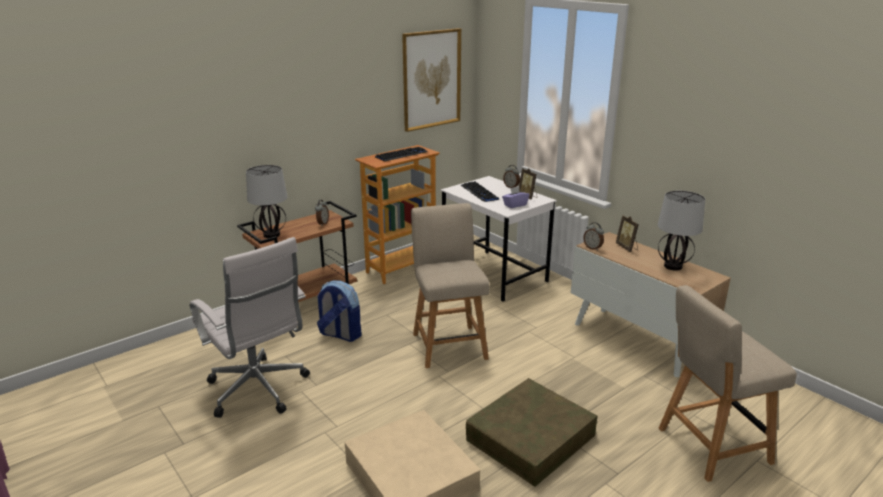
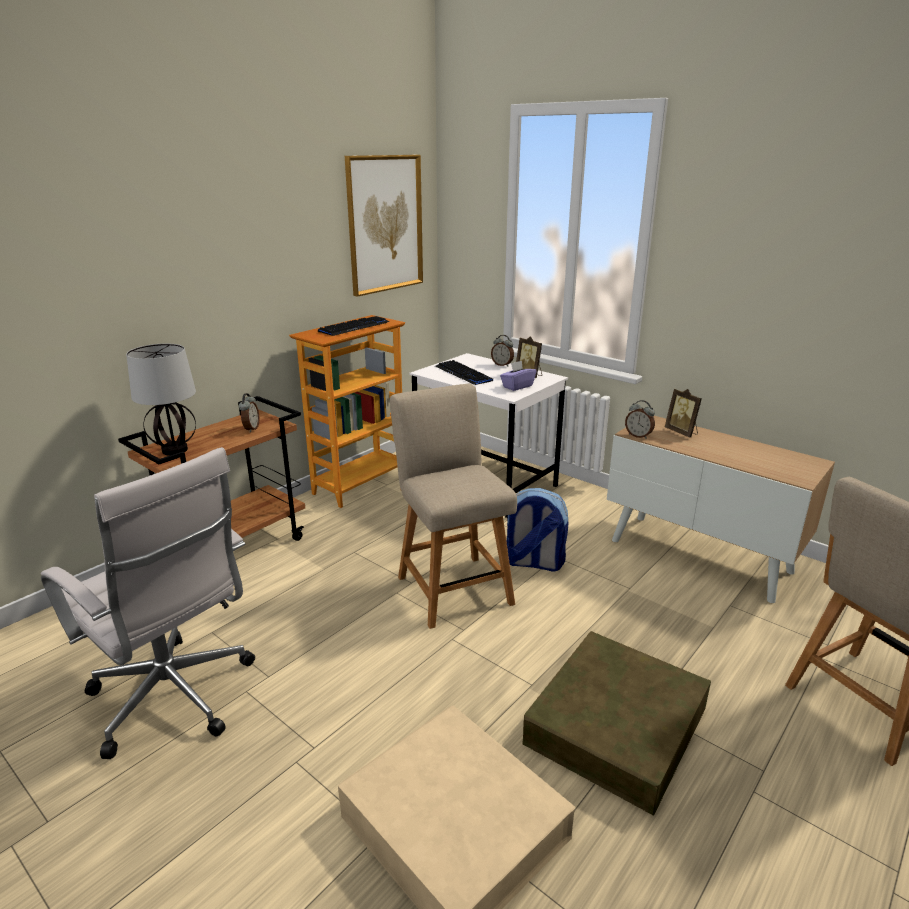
camera: 10 degrees left, 0 degrees up
backpack [317,280,362,342] -> backpack moved to [506,488,568,572]
table lamp [658,191,705,271] -> none

